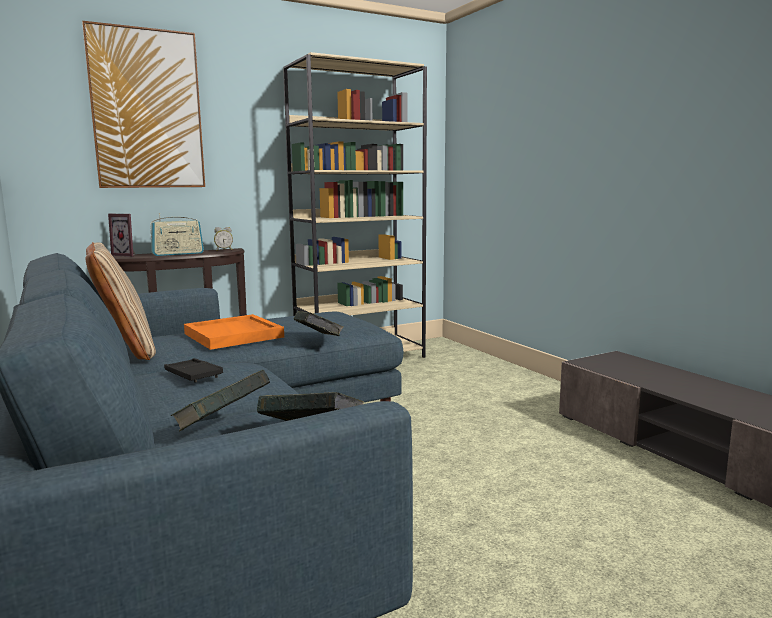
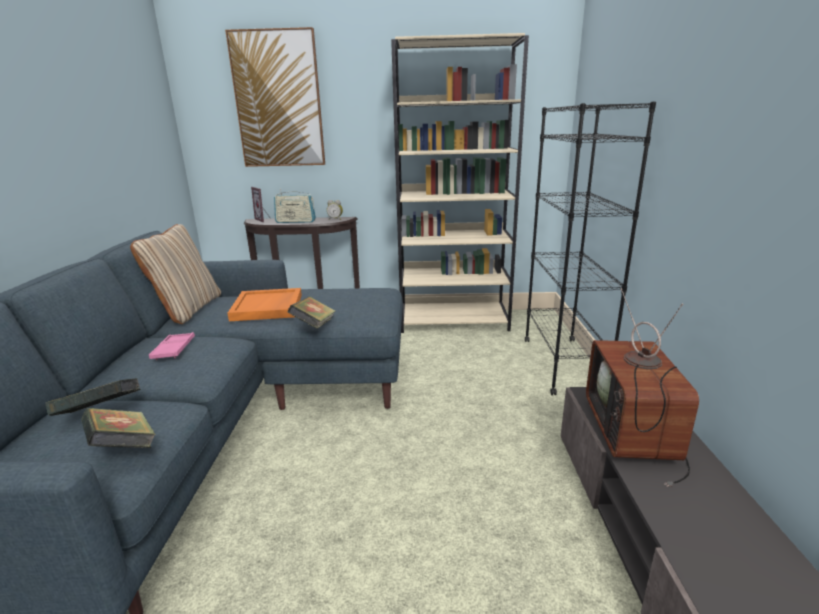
camera: 30 degrees right, 10 degrees up
black tray [164,358,223,383] -> pink tray [149,332,195,360]
none -> black bookcase [525,102,656,395]
none -> television [586,288,699,487]

